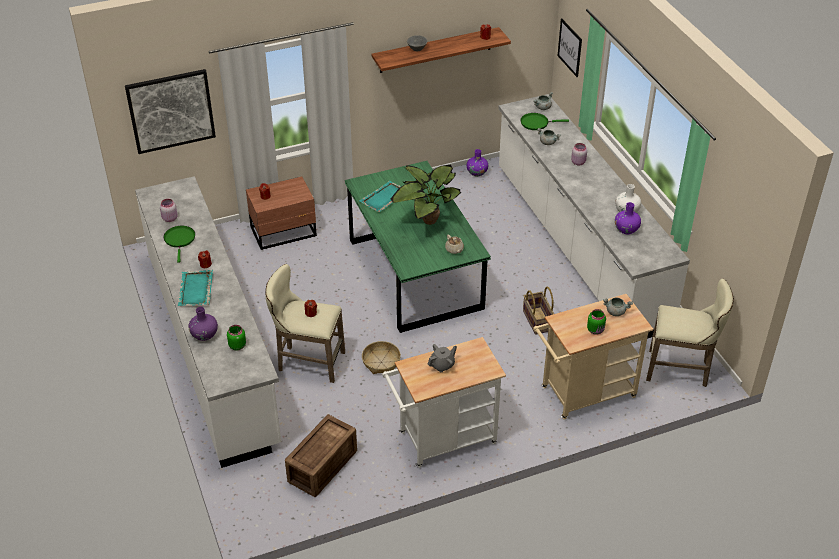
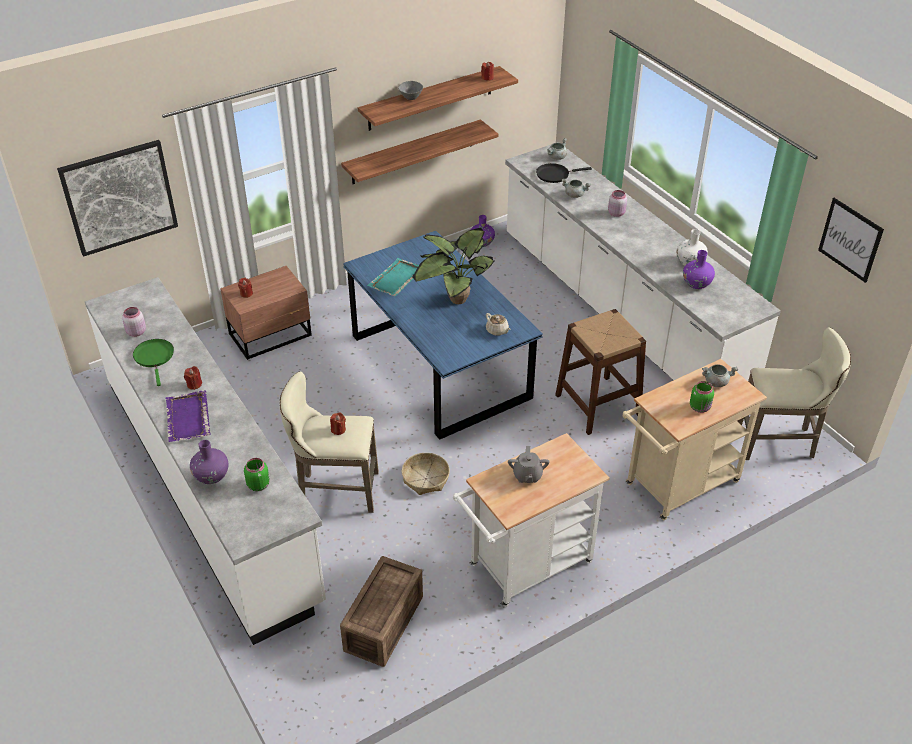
camera: 10 degrees left, 0 degrees up
turquoise tray [178,270,213,306] -> purple tray [165,390,211,442]
green dining table [345,161,491,333] -> blue dining table [343,231,543,440]
grey teapot [428,344,457,372] -> grey teapot turned 135 degrees clockwise [508,446,549,483]
green frying pan [520,113,569,130] -> black frying pan [536,163,592,183]
basket [523,287,554,335] -> brown stool [555,309,646,435]
picture [558,19,582,77] -> picture moved to [818,198,884,283]
none -> shelf [341,119,498,184]

